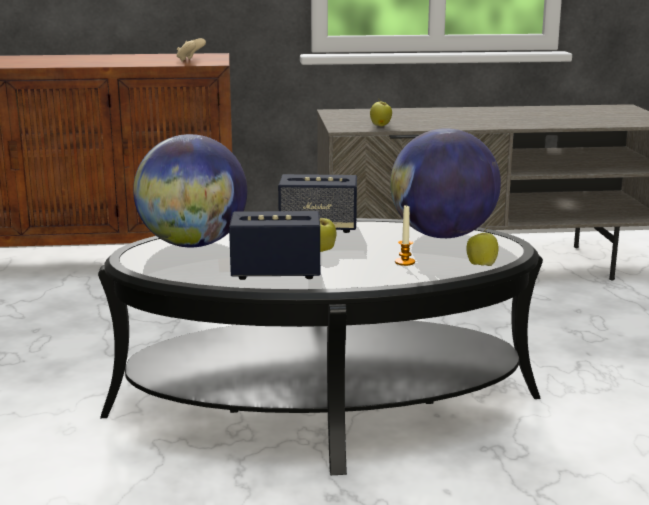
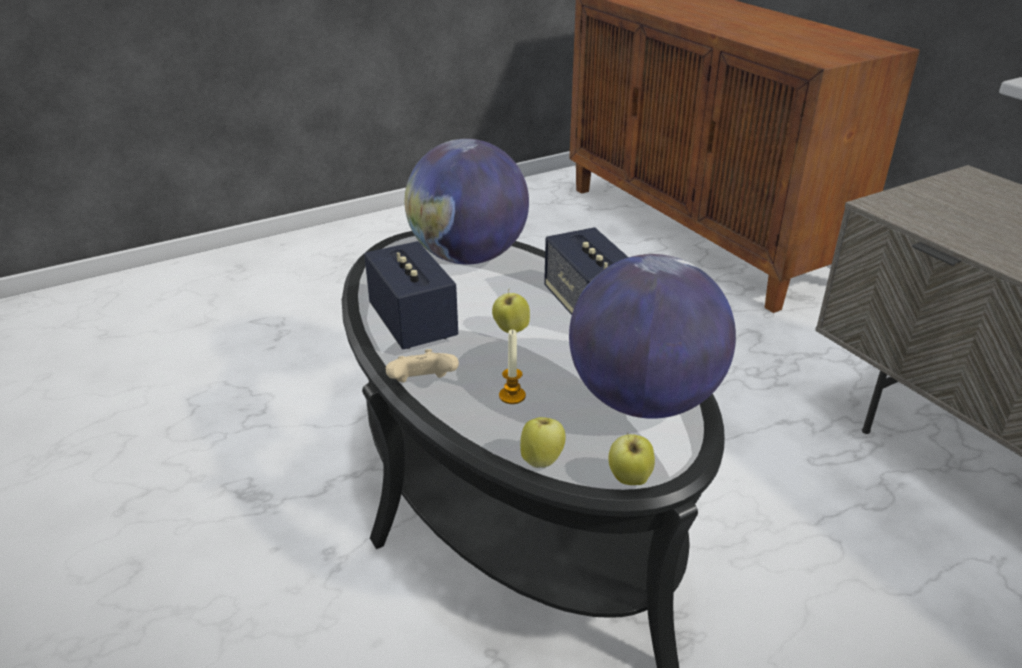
camera: 65 degrees right, 15 degrees up
beige game controller [177,38,206,62] -> beige game controller moved to [386,349,459,382]
apple [370,99,392,126] -> apple moved to [608,432,655,485]

